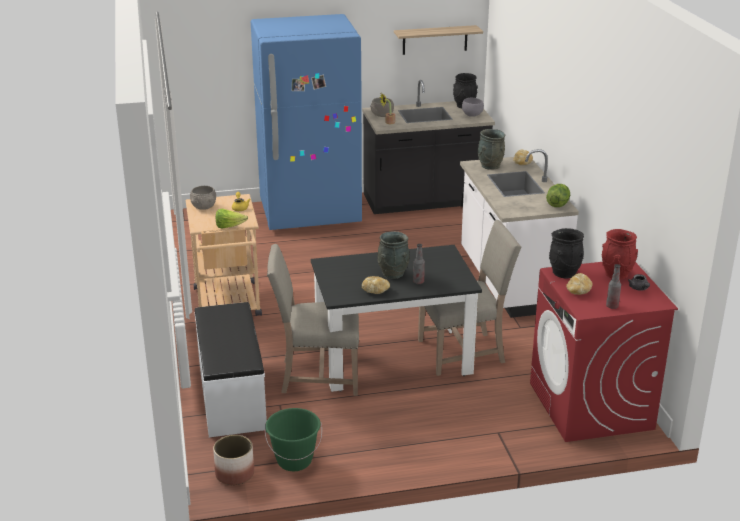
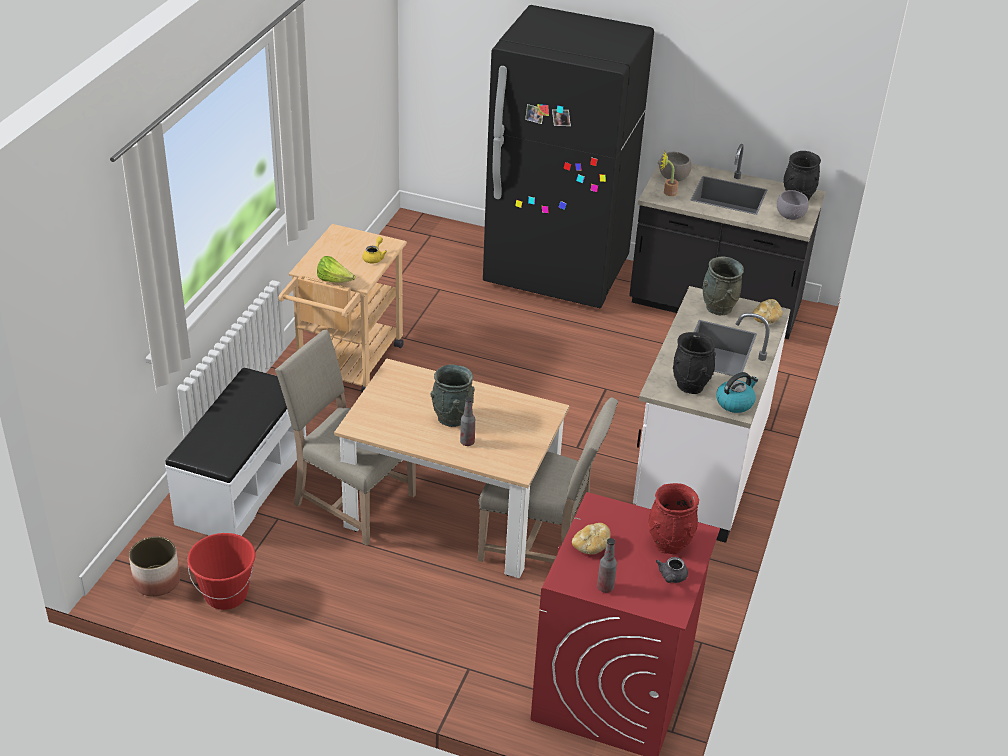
camera: 30 degrees right, 10 degrees up
grey bowl [190,186,216,210] -> none
blue fridge [251,14,362,230] -> black fridge [483,5,654,308]
green bucket [265,408,322,471] -> red bucket [187,533,256,610]
black dining table [311,245,482,392] -> beige dining table [334,358,569,578]
bread [362,276,390,294] -> none
shelf [394,25,483,55] -> none
lettuce [546,184,570,207] -> kettle [716,372,758,413]
black vase [549,228,584,279] -> black vase moved to [673,332,716,394]

